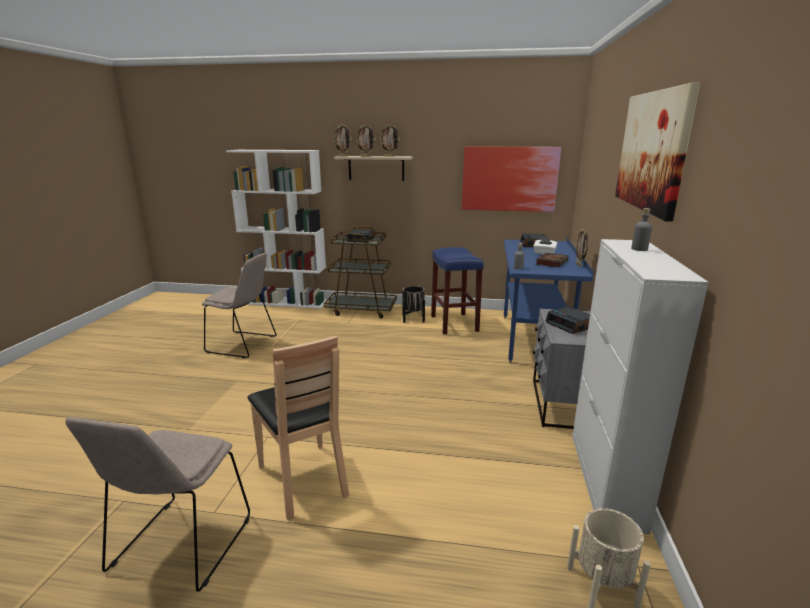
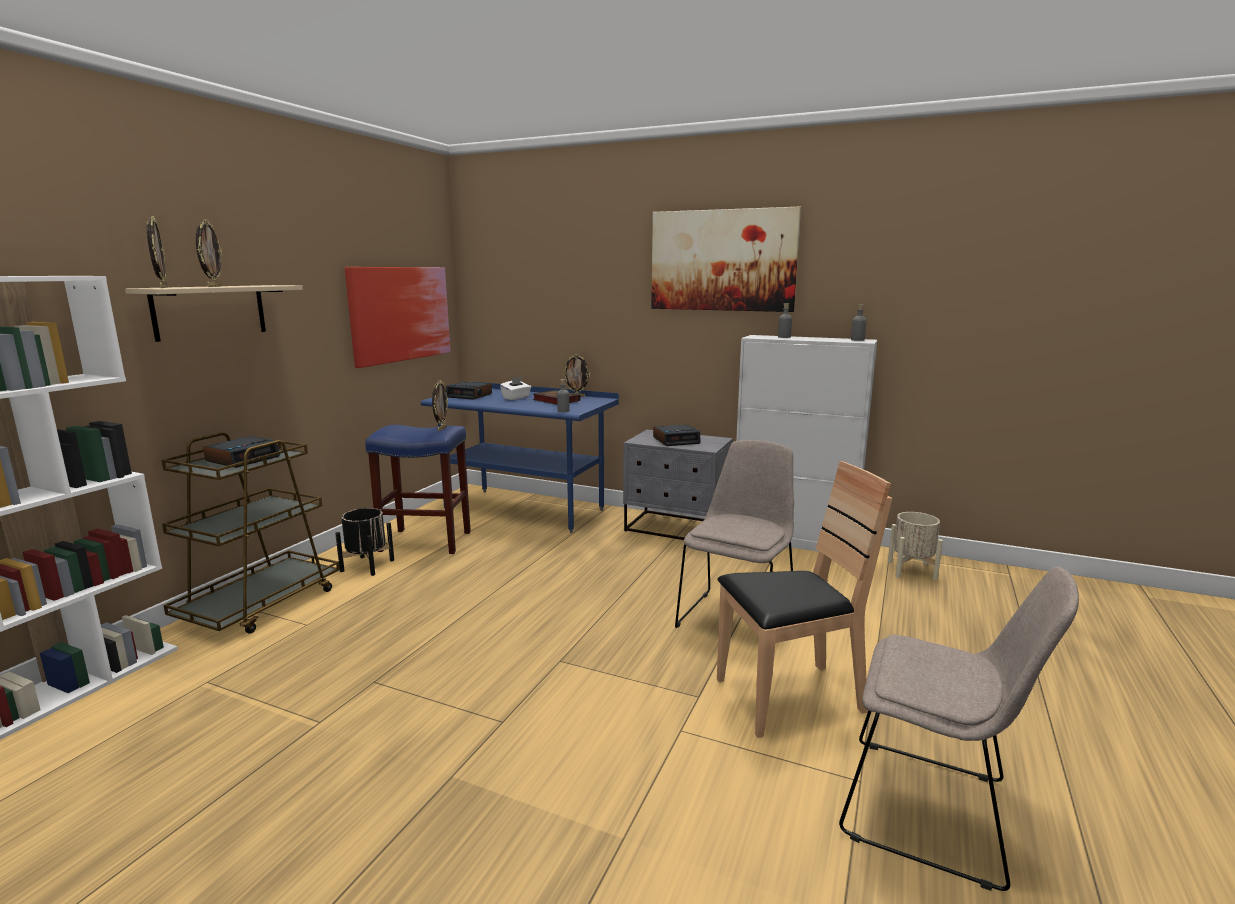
camera: 75 degrees left, 5 degrees down
beige chair [202,253,276,358] -> beige chair moved to [675,440,794,628]
picture frame [380,124,400,157] -> picture frame moved to [432,380,448,431]
none -> grey bottle [851,305,866,341]

